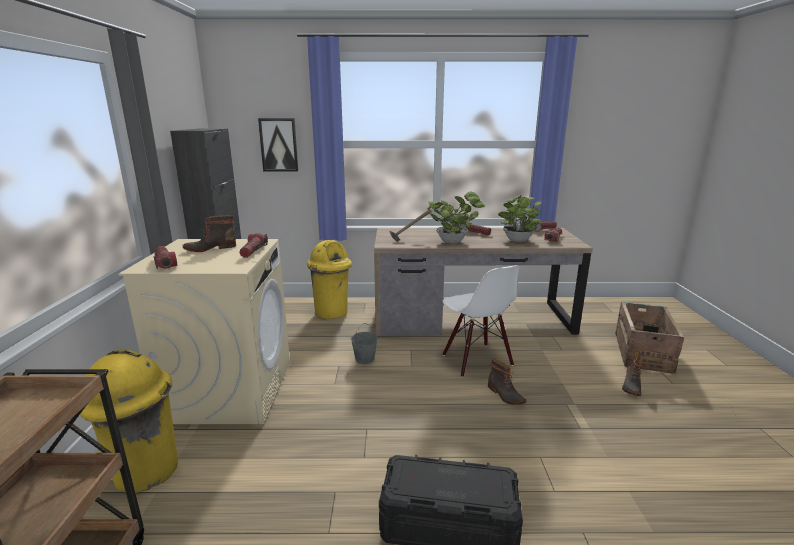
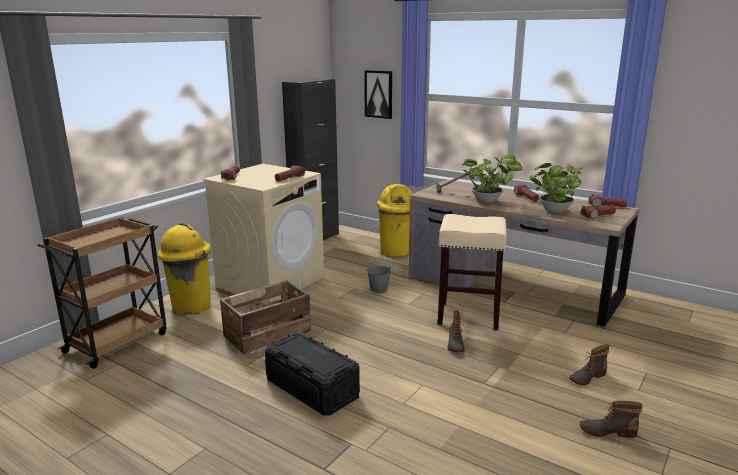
camera: 35 degrees right, 0 degrees up
boot [183,215,236,252] -> boot moved to [580,401,643,438]
white chair [443,265,519,377] -> beige stool [438,214,507,330]
crate [615,302,684,374] -> crate moved to [220,280,311,354]

